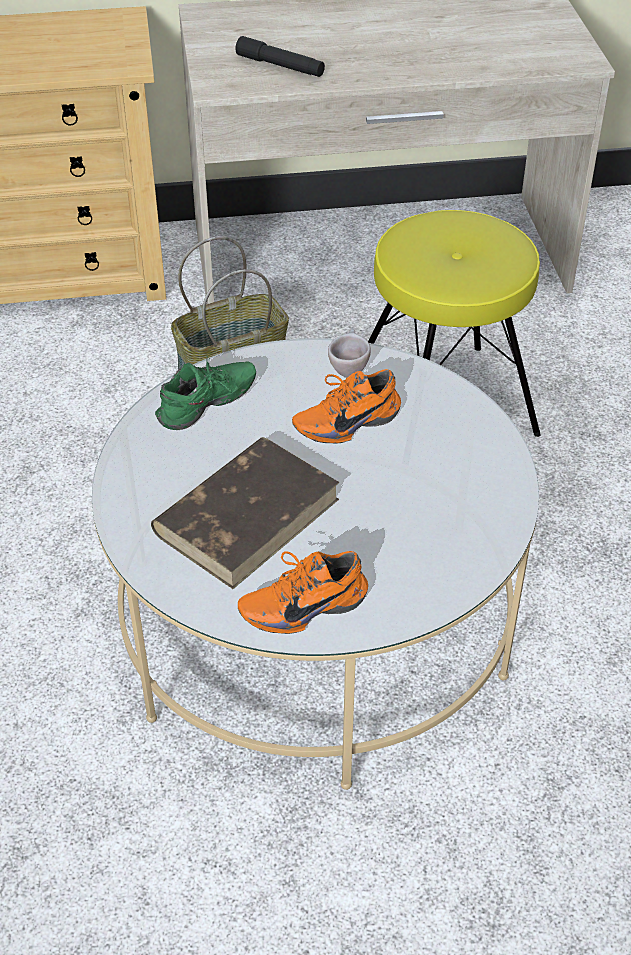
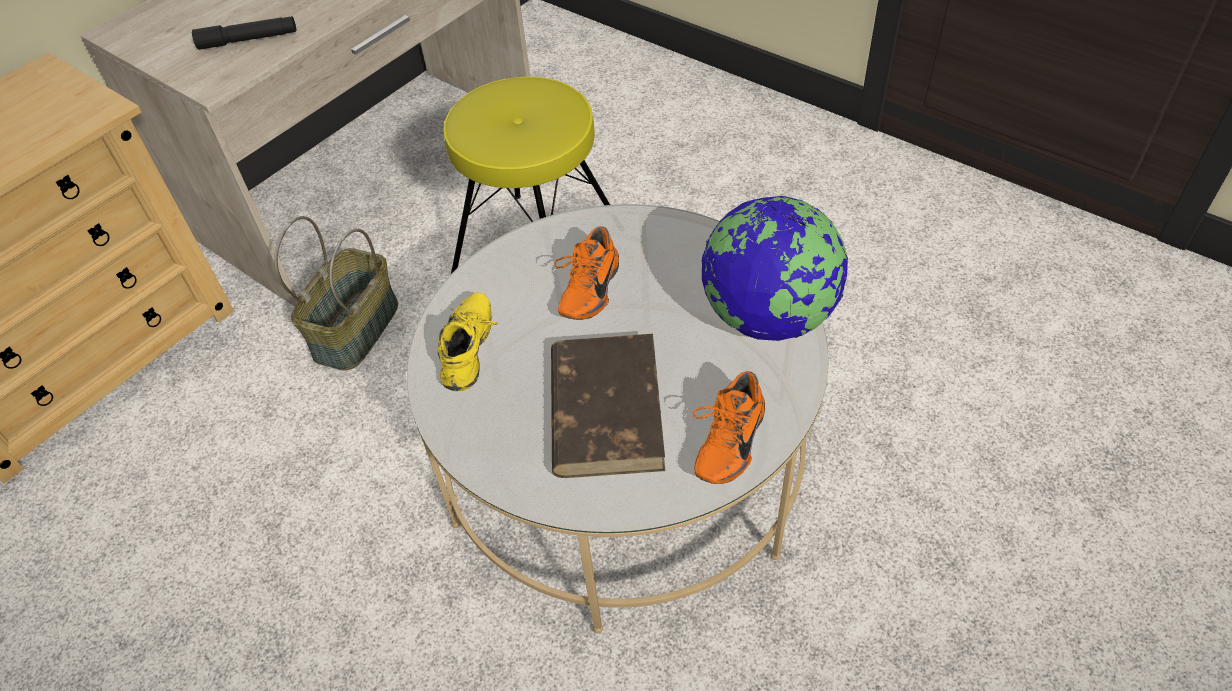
camera: 40 degrees left, 5 degrees up
green shoe [155,356,256,430] -> yellow shoe [438,292,498,391]
beige cup [328,329,371,378] -> none
none -> globe [701,196,848,341]

